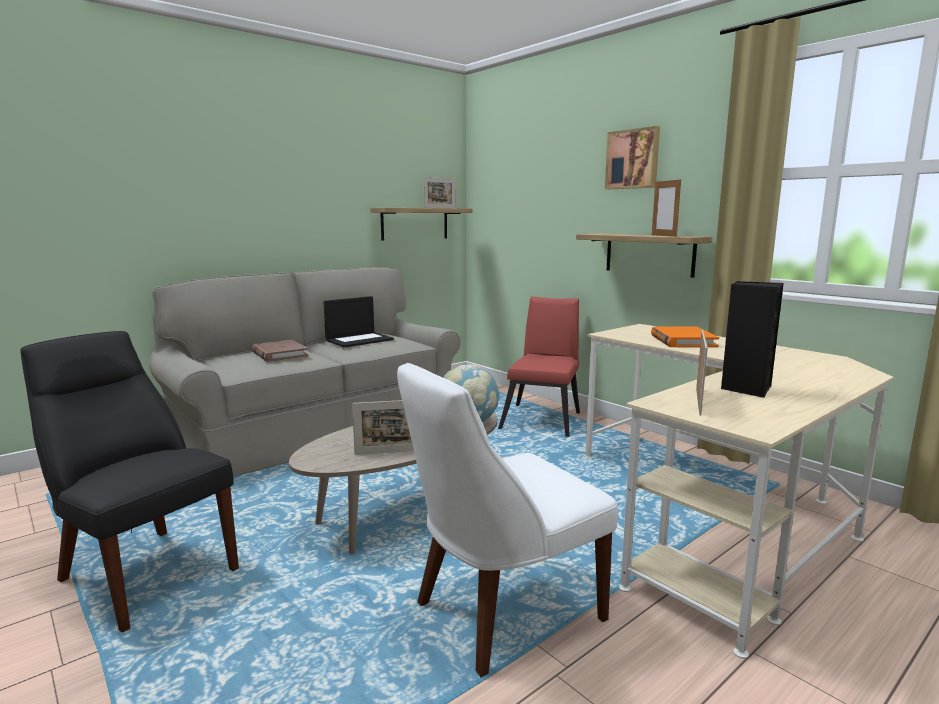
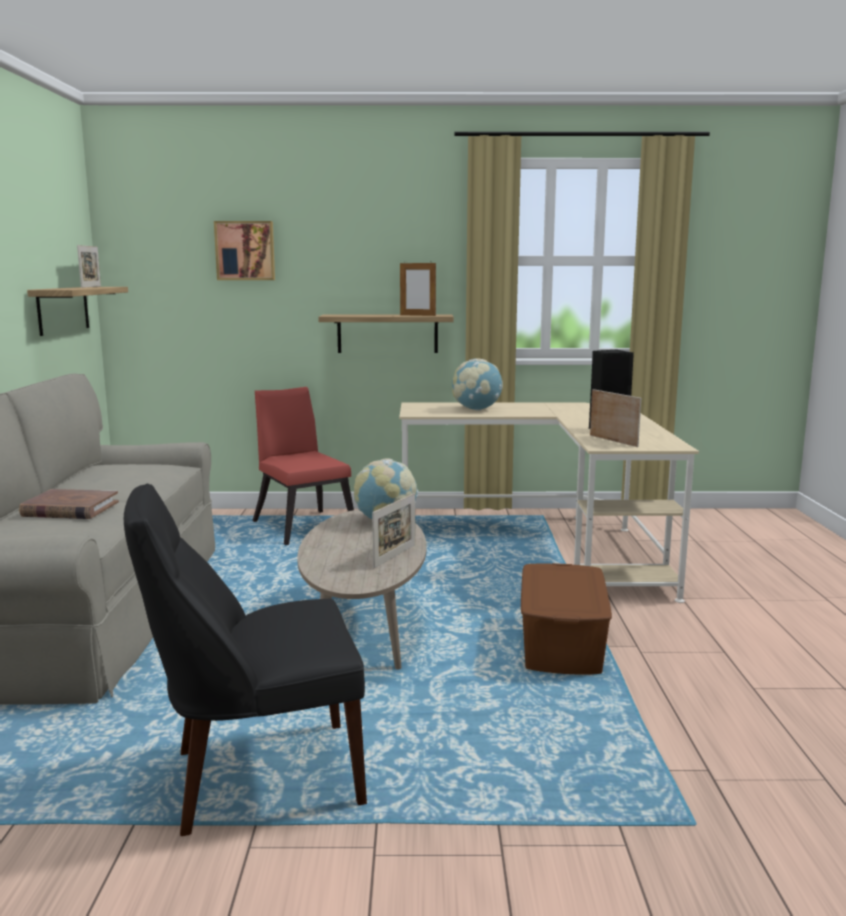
camera: 50 degrees left, 0 degrees up
laptop [323,296,394,348] -> none
white chair [397,363,617,677] -> brown storage box [521,563,612,674]
picture [605,126,660,189] -> picture moved to [214,221,275,280]
orange book [651,327,719,347] -> globe [452,358,503,411]

